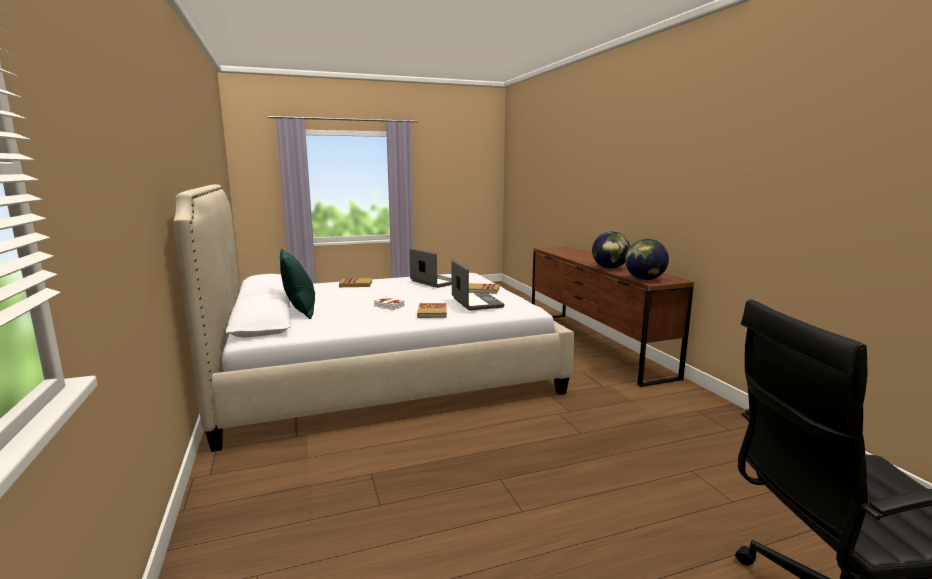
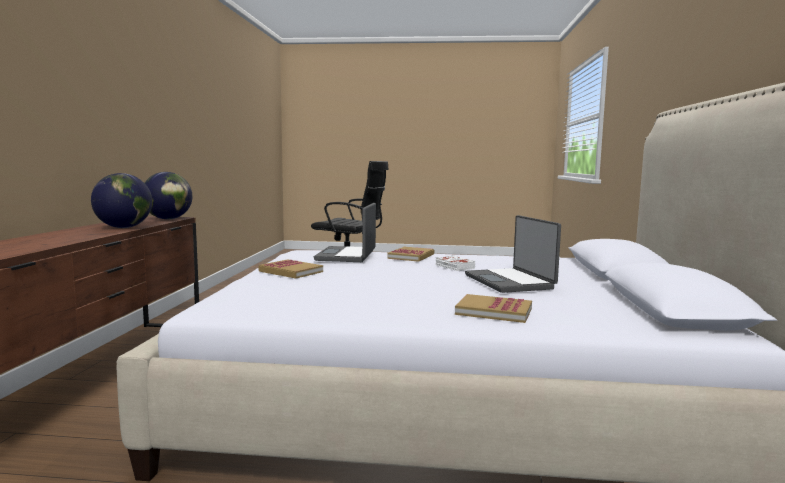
camera: 155 degrees left, 5 degrees down
green pillow [280,249,315,319] -> none
laptop [409,248,452,288] -> laptop moved to [465,215,561,293]

